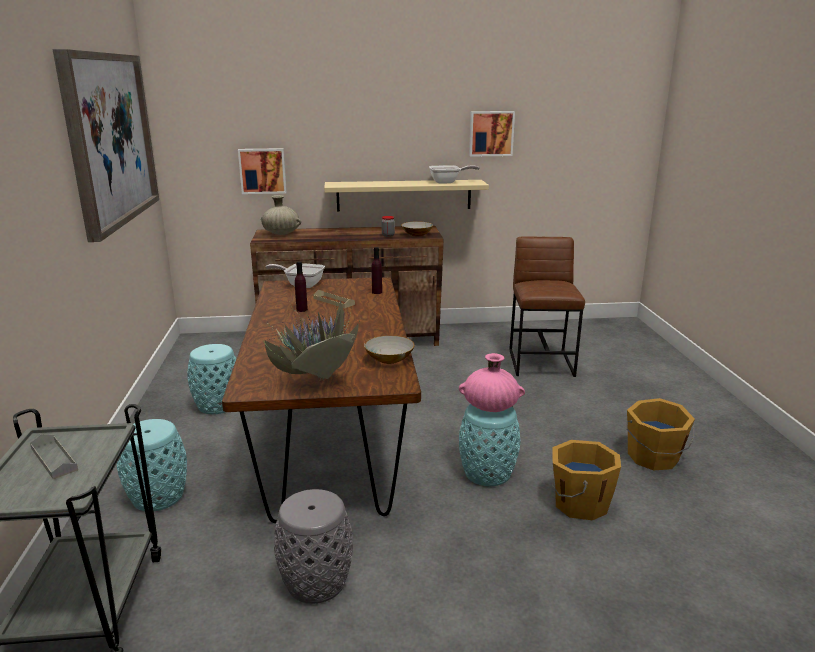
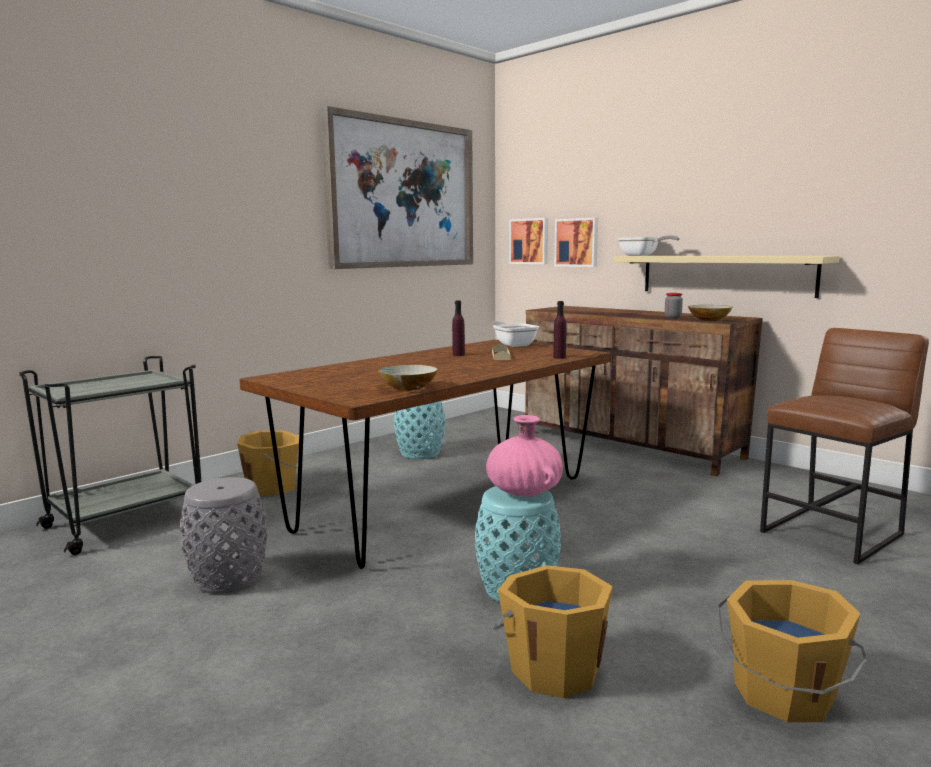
camera: 50 degrees right, 10 degrees down
grey tray [30,434,78,479] -> none
turquoise stool [117,419,187,511] -> orange bucket [237,430,299,496]
beige vase [261,195,301,235] -> none
potted plant [263,295,359,380] -> none
frying pan [429,165,480,184] -> frying pan moved to [617,235,680,256]
picture [469,111,515,157] -> picture moved to [509,218,548,264]

